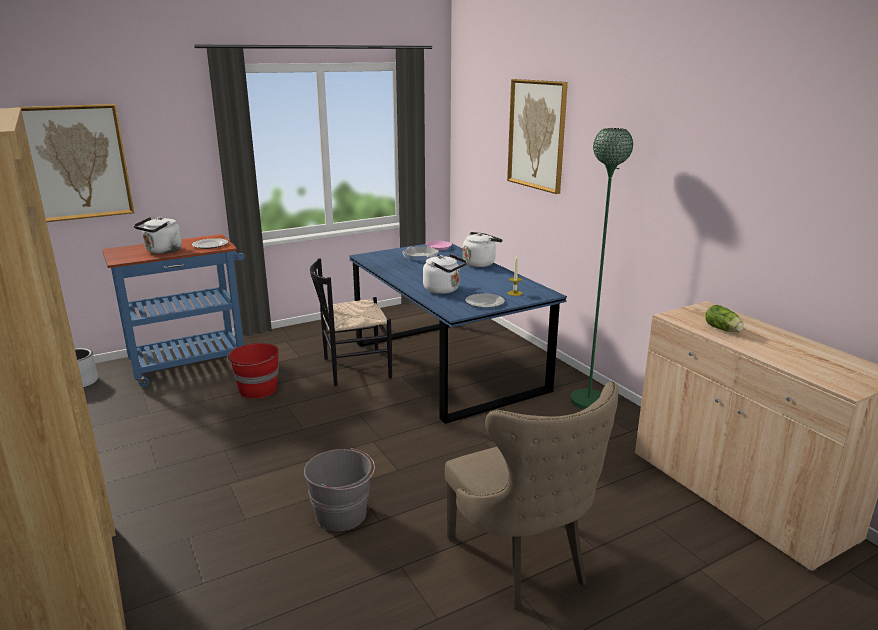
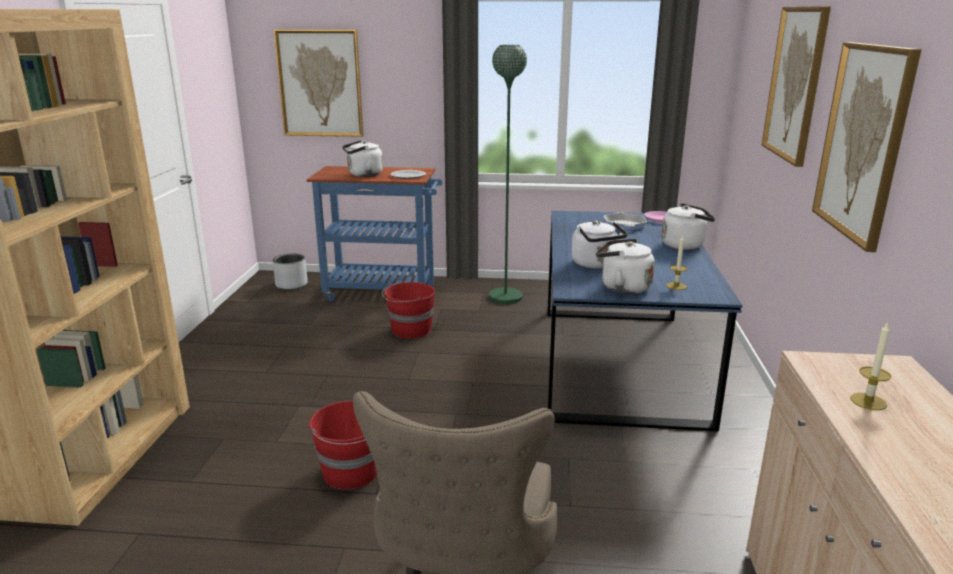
camera: 35 degrees right, 0 degrees up
grey bucket [304,448,375,531] -> red bucket [309,400,377,490]
black chair [310,258,392,386] -> none
plate [466,293,505,308] -> white kettle [596,239,655,294]
green floor lamp [570,128,633,409] -> green floor lamp moved to [489,45,527,304]
lettuce [705,305,744,332] -> candle [850,322,891,410]
none -> picture [812,42,922,252]

